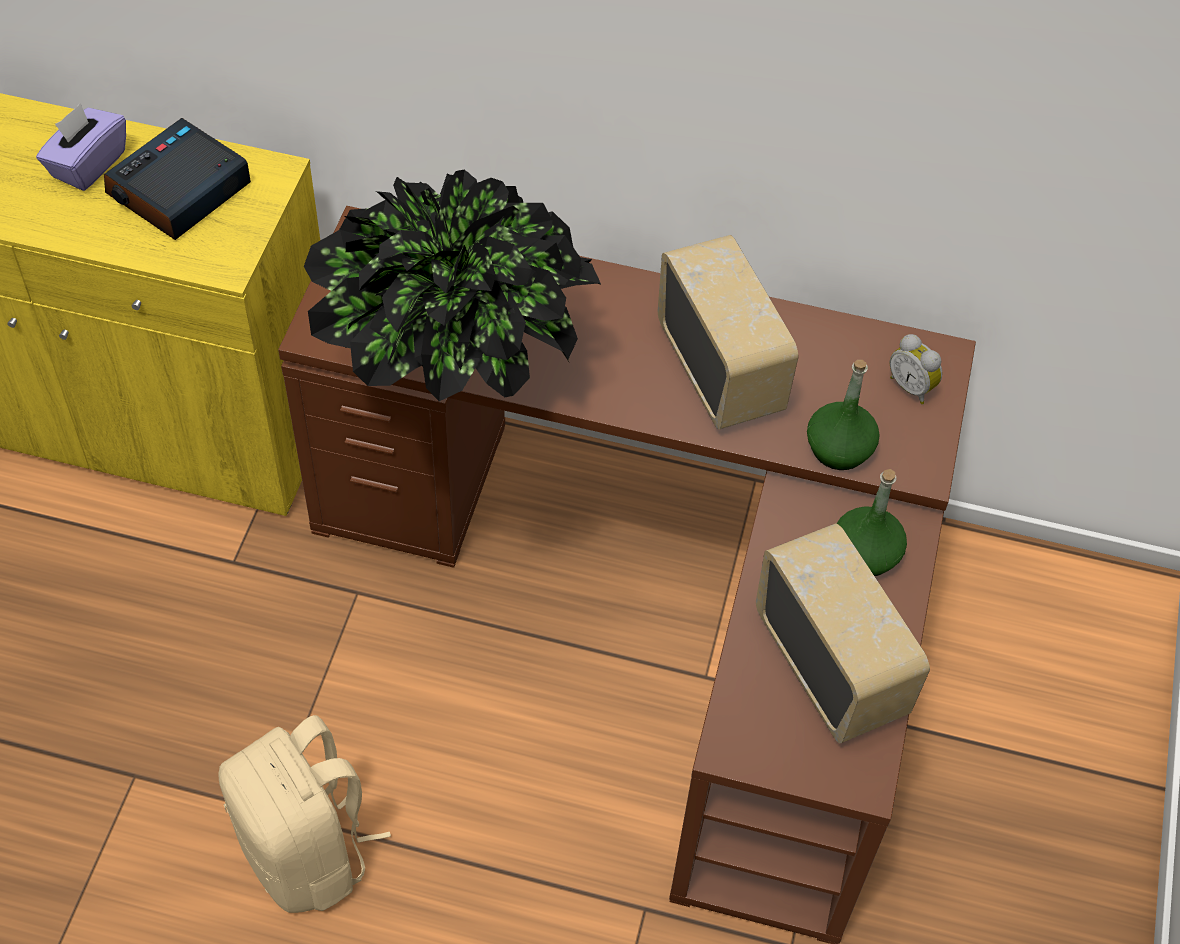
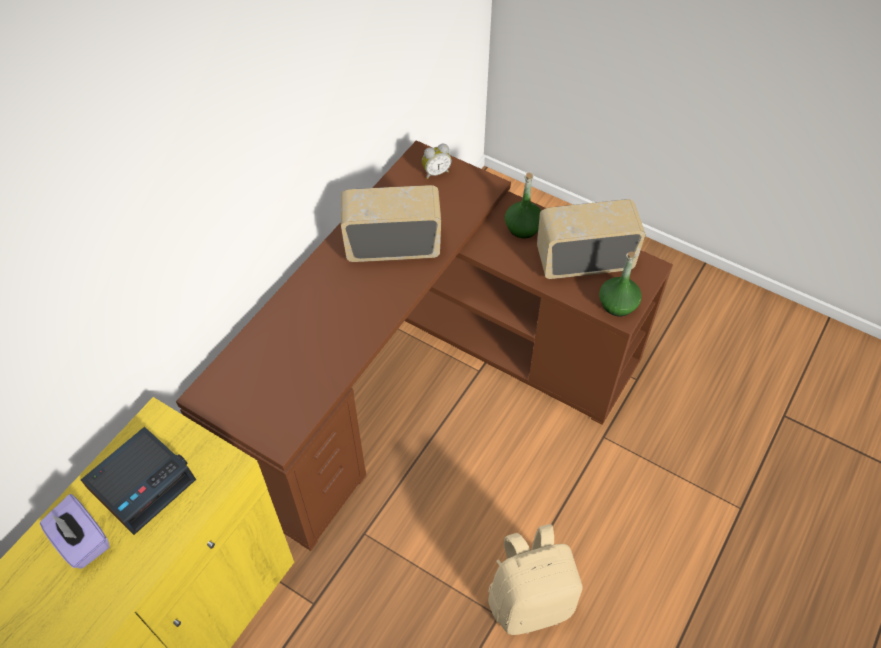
camera: 70 degrees left, 0 degrees up
alarm clock [104,118,251,240] -> alarm clock turned 105 degrees counterclockwise [81,427,196,535]
potted plant [304,169,601,401] -> none
green bottle [807,360,880,470] -> green bottle moved to [599,251,642,316]

